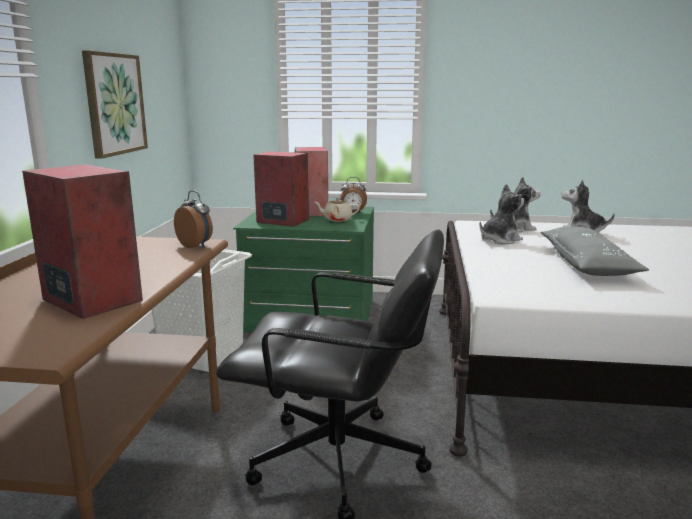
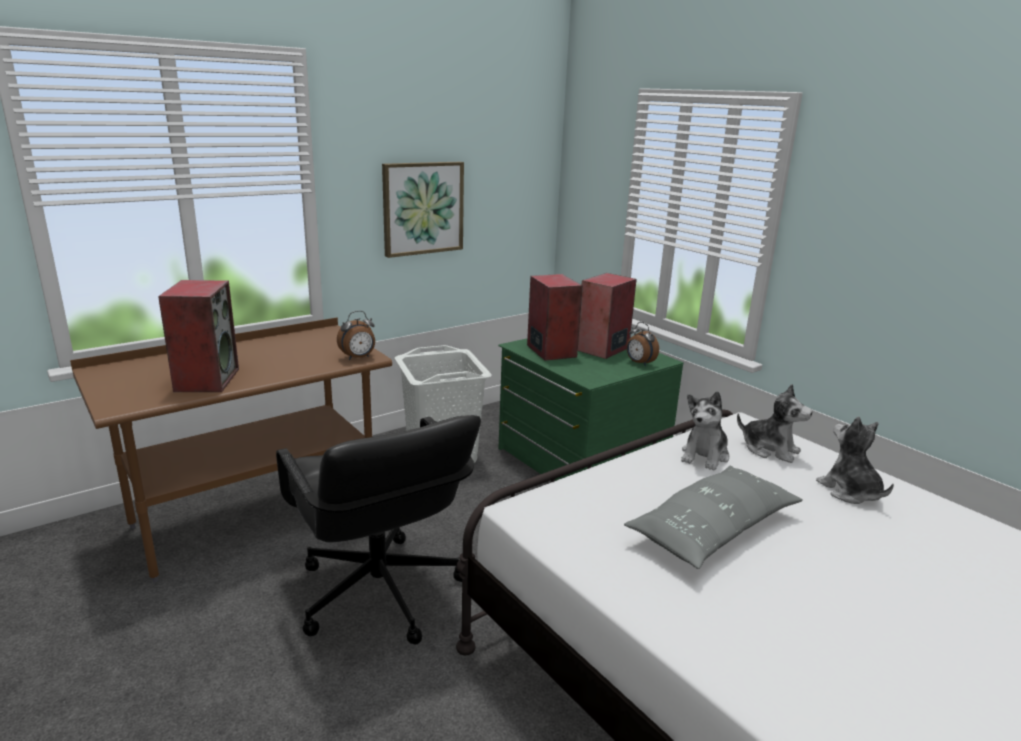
camera: 45 degrees right, 5 degrees up
alarm clock [174,190,213,248] -> alarm clock turned 60 degrees clockwise [337,311,375,360]
beige teapot [314,197,360,222] -> none
plush toy [480,184,524,244] -> plush toy turned 105 degrees clockwise [681,391,729,471]

